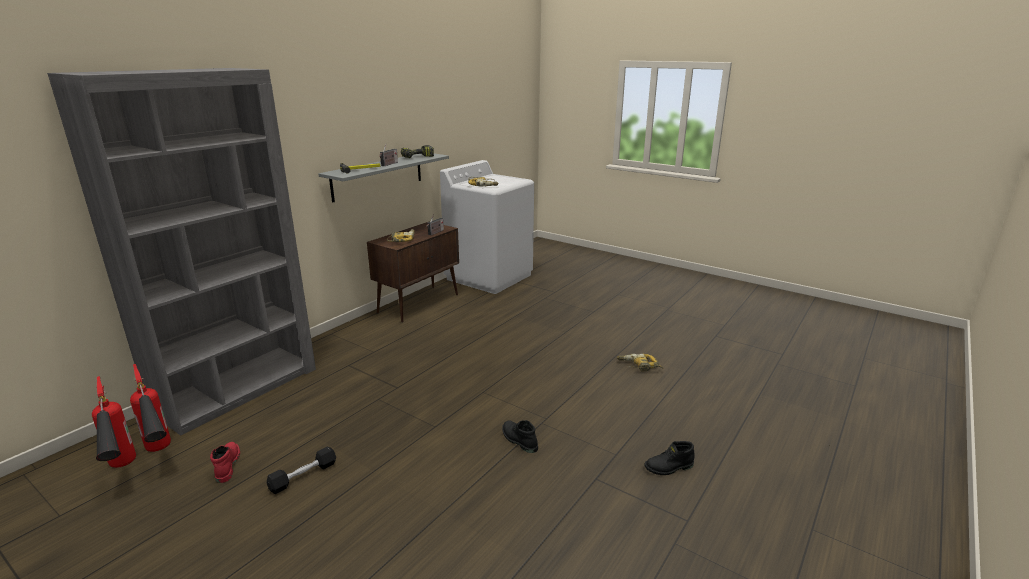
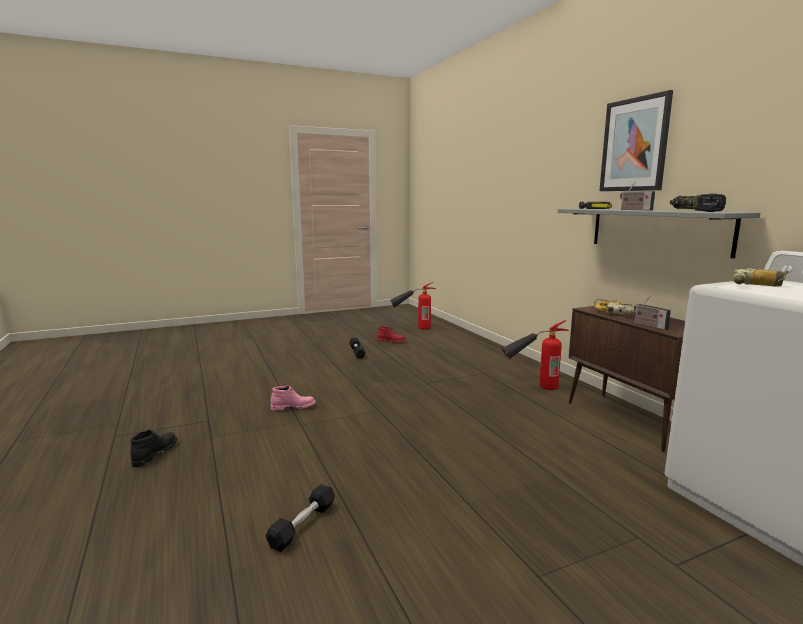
camera: 120 degrees right, 10 degrees down
grey bookcase [47,68,316,436] -> none
fire extinguisher [130,364,171,452] -> fire extinguisher moved to [502,320,569,390]
black boot [502,420,538,453] -> pink boot [271,386,316,410]
power drill [617,354,663,372] -> black dumbbell [266,484,335,552]
none -> picture [599,90,673,191]

